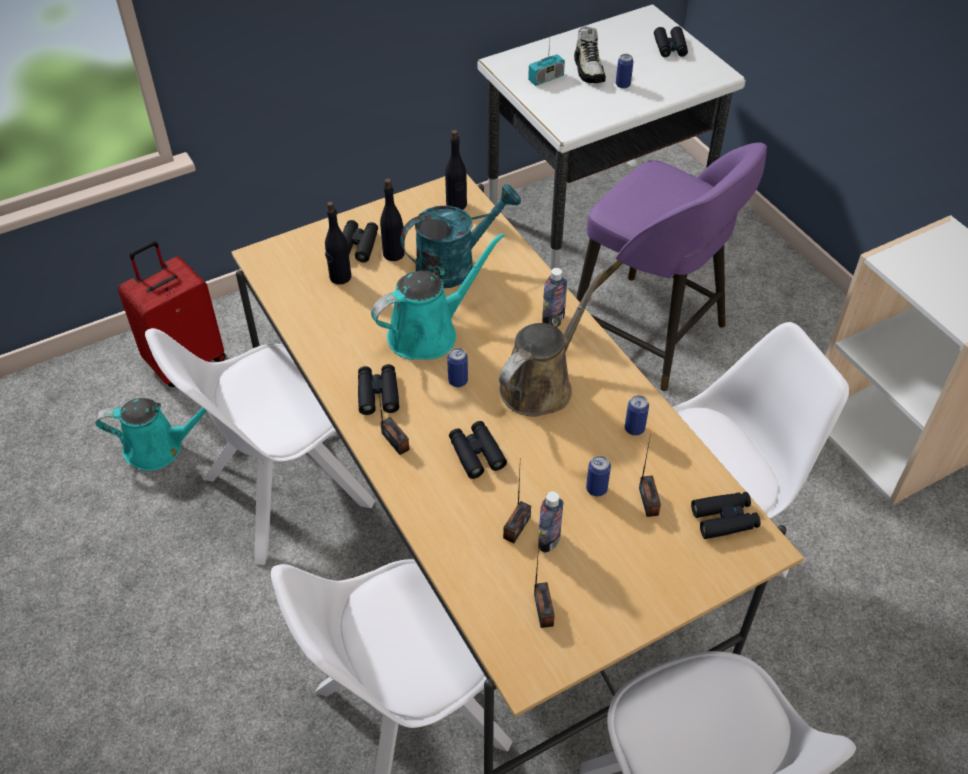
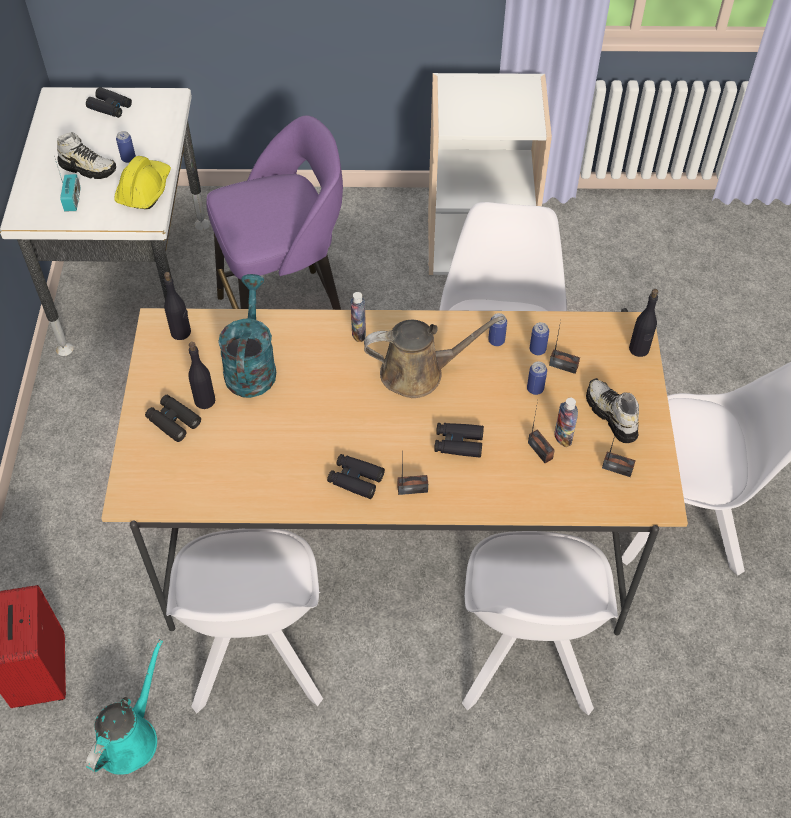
camera: 60 degrees left, 5 degrees up
black bottle [325,201,351,285] -> black bottle moved to [629,289,658,357]
turquoise watering can [371,233,505,360] -> none
can [447,347,468,387] -> can moved to [530,322,549,355]
brown watering can [499,268,605,417] -> brown watering can turned 105 degrees clockwise [364,316,504,398]
black binoculars [691,492,761,539] -> none
none -> yellow hard hat [114,156,171,209]
none -> shoe [586,378,639,443]

